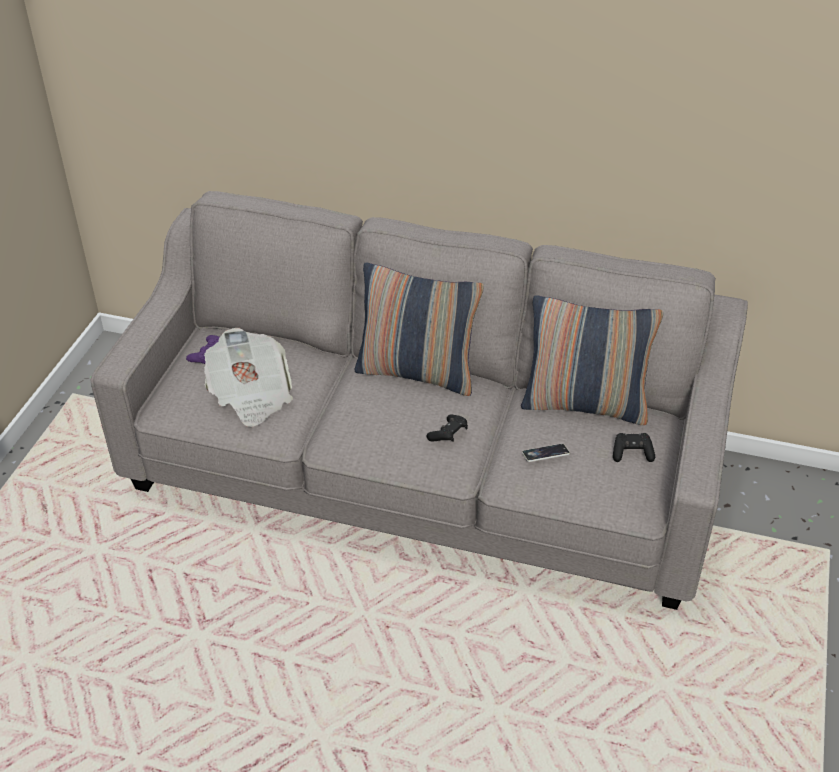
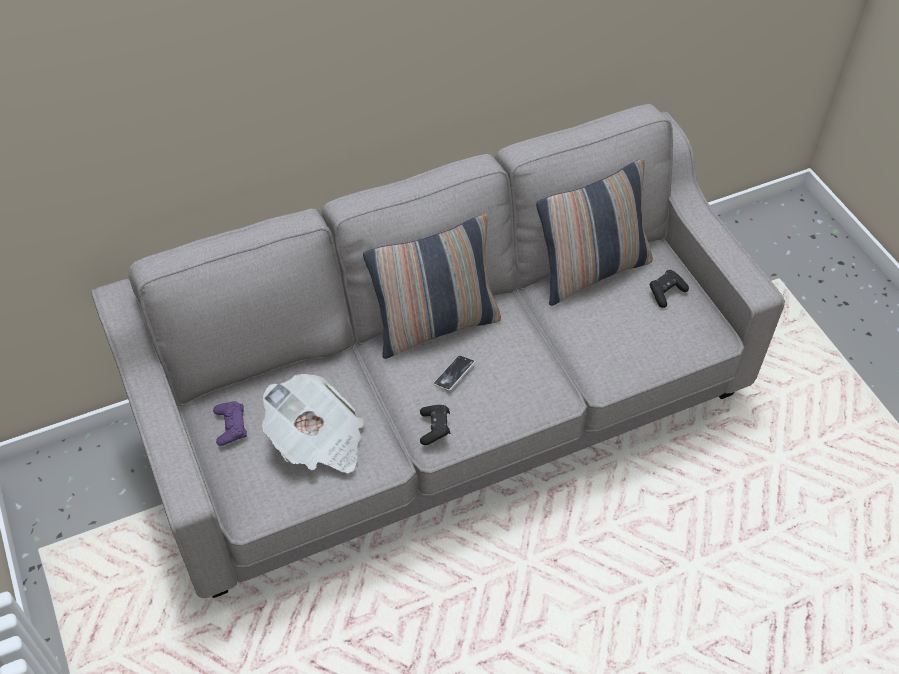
camera: 40 degrees left, 10 degrees up
black game controller [427,414,468,442] -> black game controller moved to [420,405,451,445]
phone [522,444,570,462] -> phone moved to [434,355,475,391]

